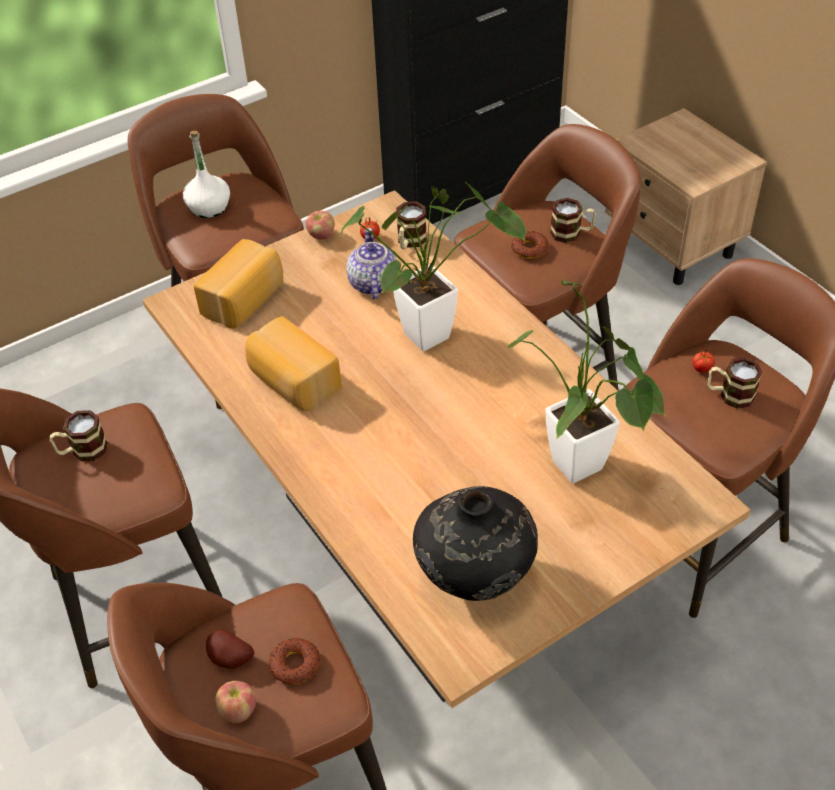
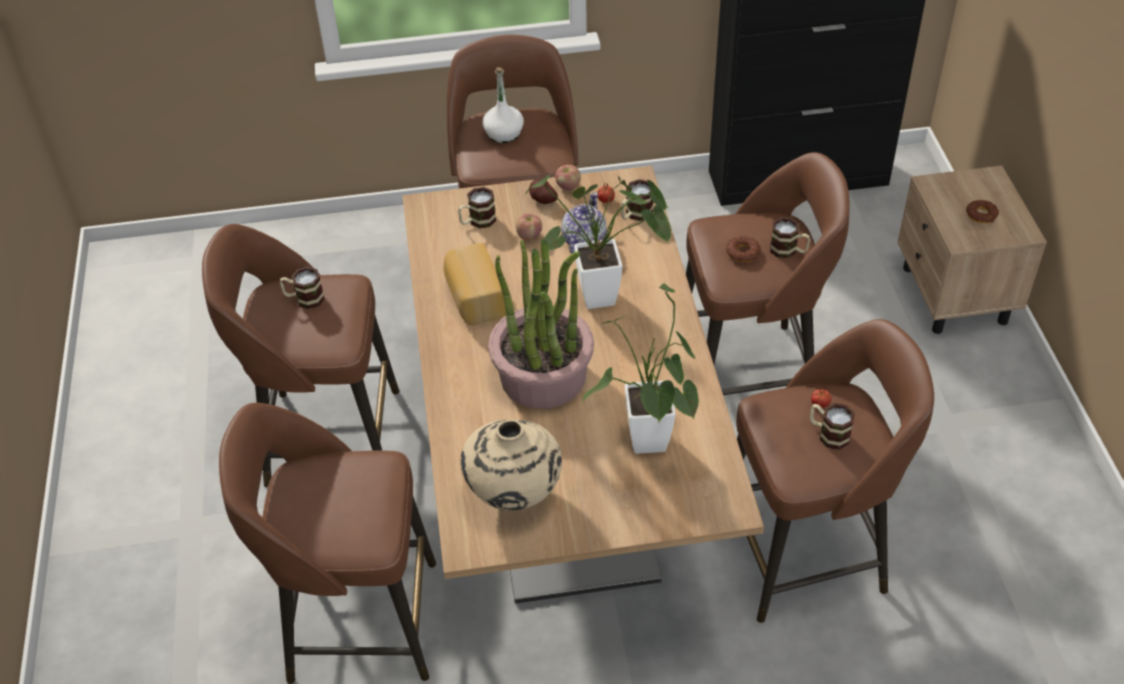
camera: 25 degrees right, 0 degrees up
bread [194,239,283,329] -> mug [458,187,496,228]
potato [206,630,254,669] -> potato moved to [529,178,558,204]
apple [215,681,256,723] -> apple moved to [516,214,542,240]
donut [269,638,320,684] -> donut moved to [966,200,999,223]
black vase [413,486,538,601] -> beige vase [460,419,562,510]
none -> potted plant [488,239,594,409]

